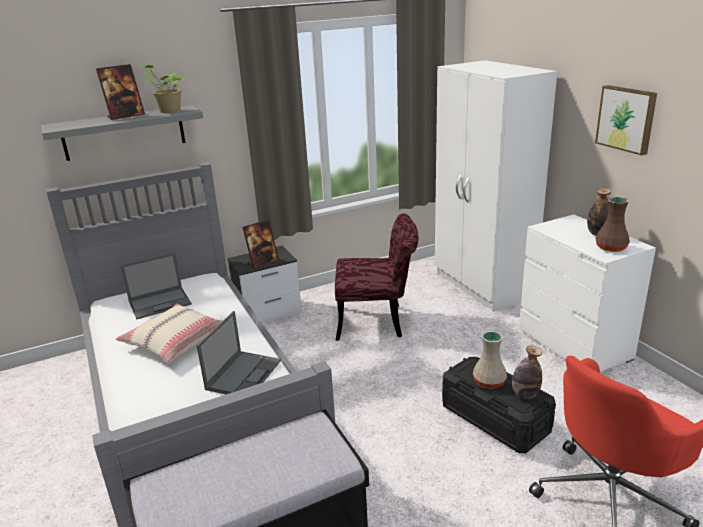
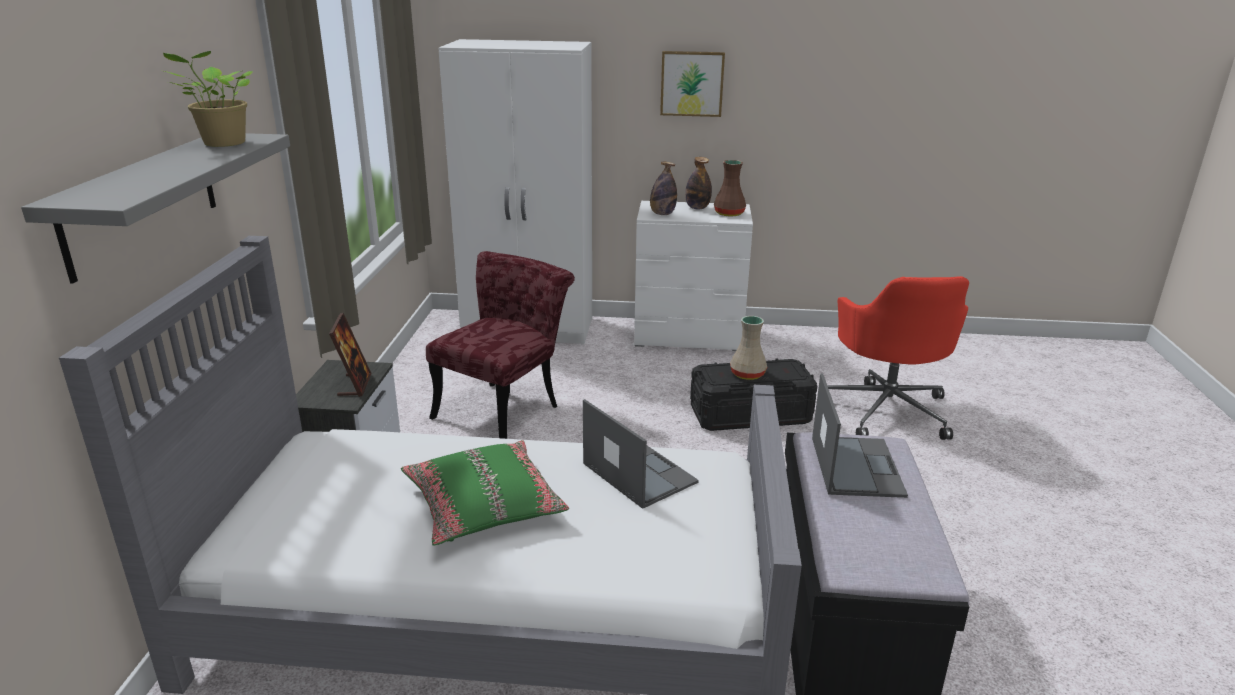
camera: 60 degrees left, 0 degrees up
picture frame [96,64,145,120] -> none
beige pillow [116,304,222,362] -> green pillow [401,440,569,546]
laptop [121,253,192,319] -> laptop moved to [812,374,908,498]
bottle [512,346,542,399] -> bottle moved to [650,162,677,215]

